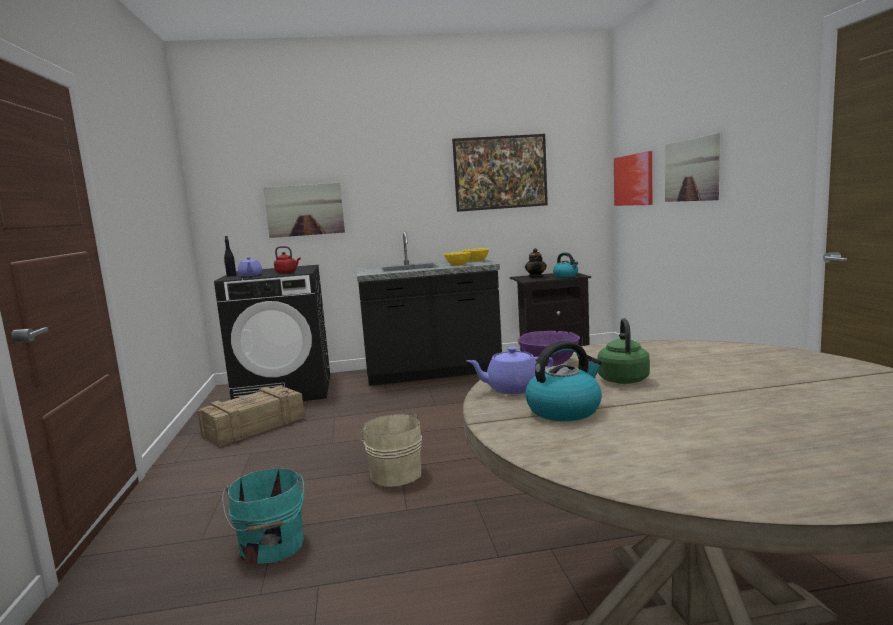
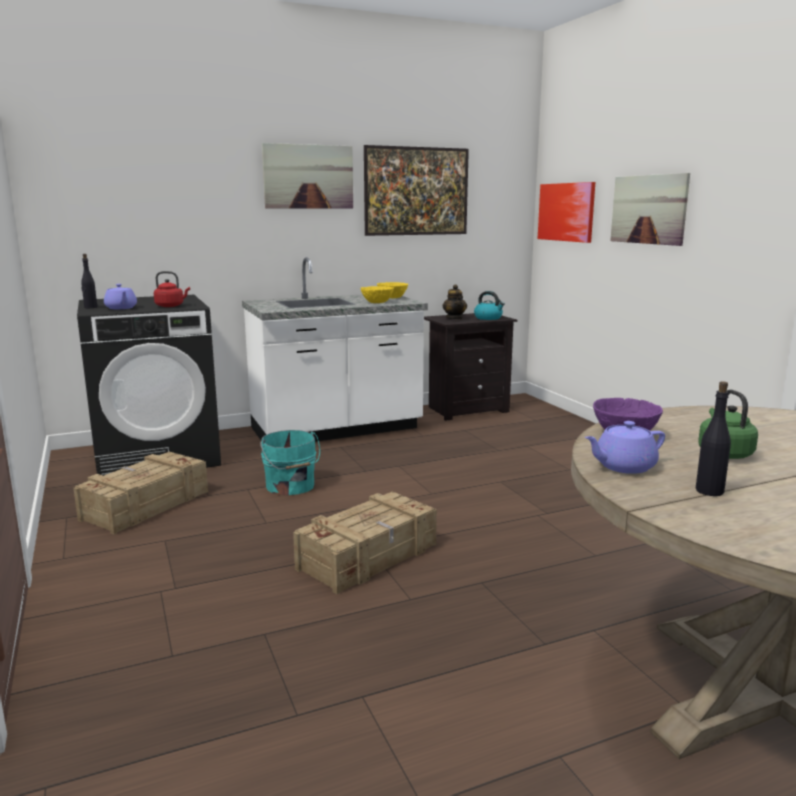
camera: 15 degrees left, 5 degrees up
turquoise bucket [222,468,304,564] -> turquoise bucket moved to [261,430,320,495]
picture [263,183,345,238] -> picture moved to [262,143,353,209]
black counter [357,231,502,386] -> white counter [242,257,428,442]
beige bucket [359,414,422,487] -> crate [293,491,437,594]
kettle [525,341,602,421] -> black bottle [696,381,731,496]

